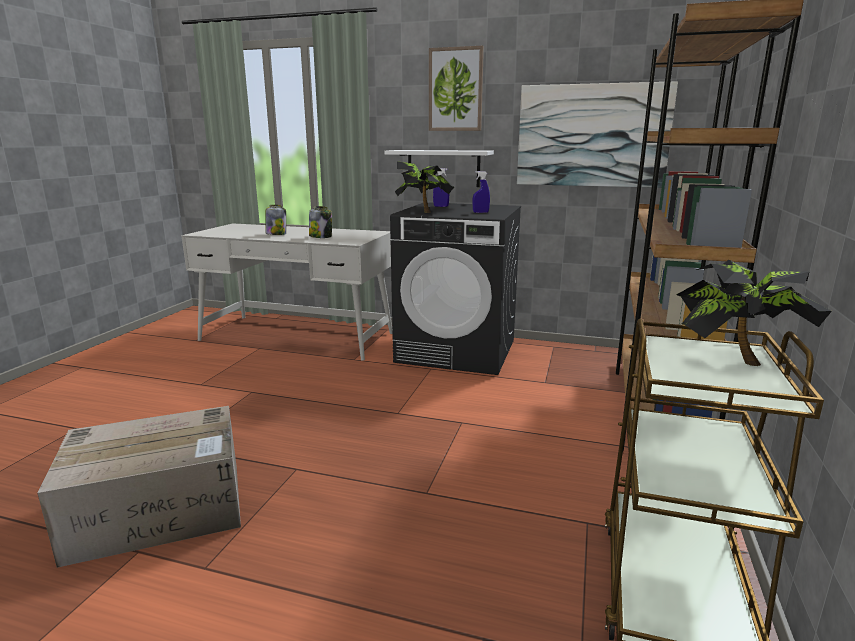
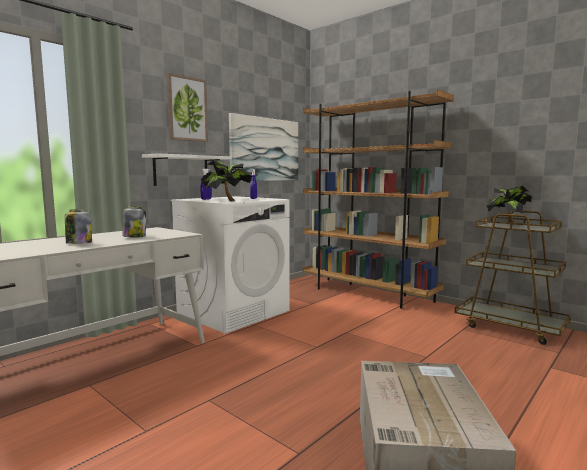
camera: 65 degrees left, 10 degrees down
black washing machine [390,203,521,375] -> white washing machine [170,196,290,334]

